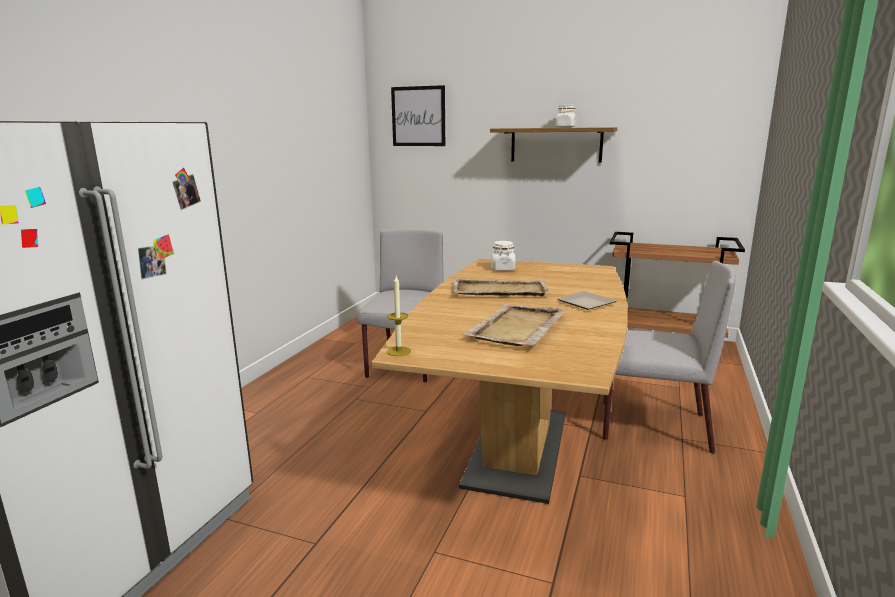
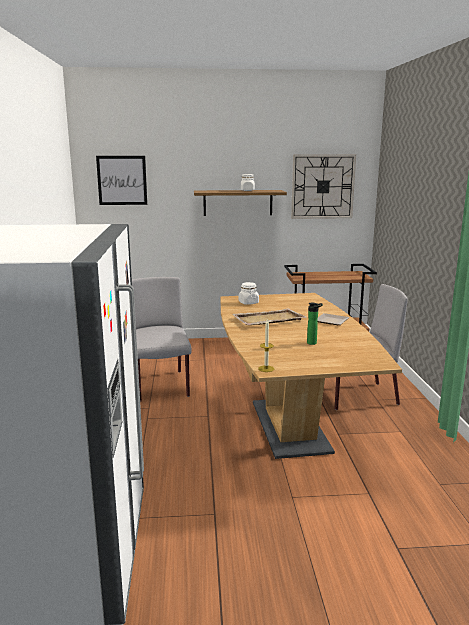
camera: 25 degrees left, 0 degrees up
beige tray [463,304,567,346] -> bottle [307,303,323,345]
none -> wall clock [291,154,356,219]

